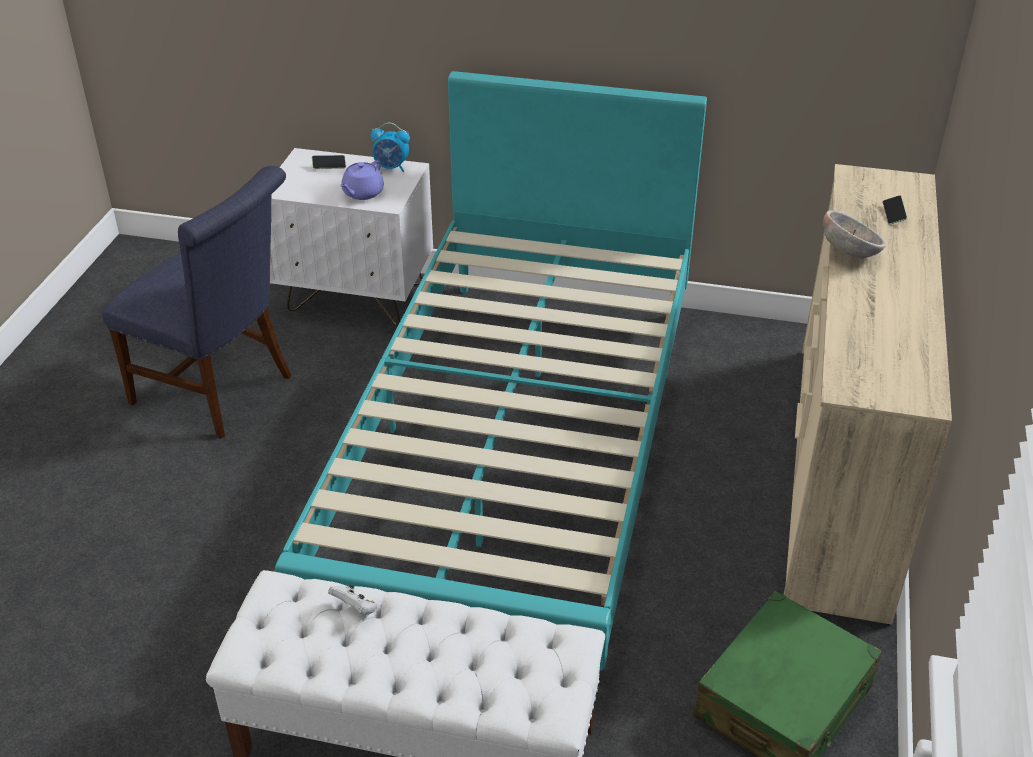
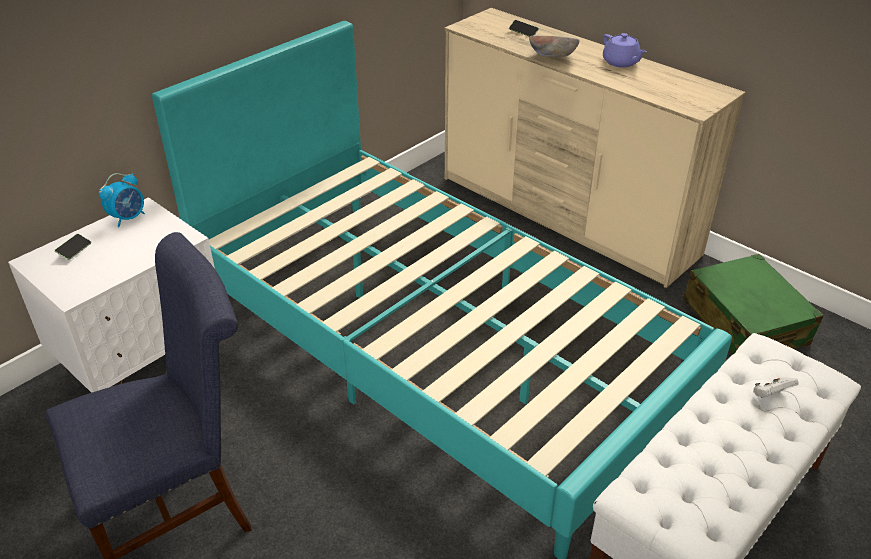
camera: 60 degrees left, 0 degrees up
white game controller [328,584,377,615] -> white game controller moved to [753,377,799,398]
purple teapot [340,160,384,200] -> purple teapot moved to [603,33,647,68]

